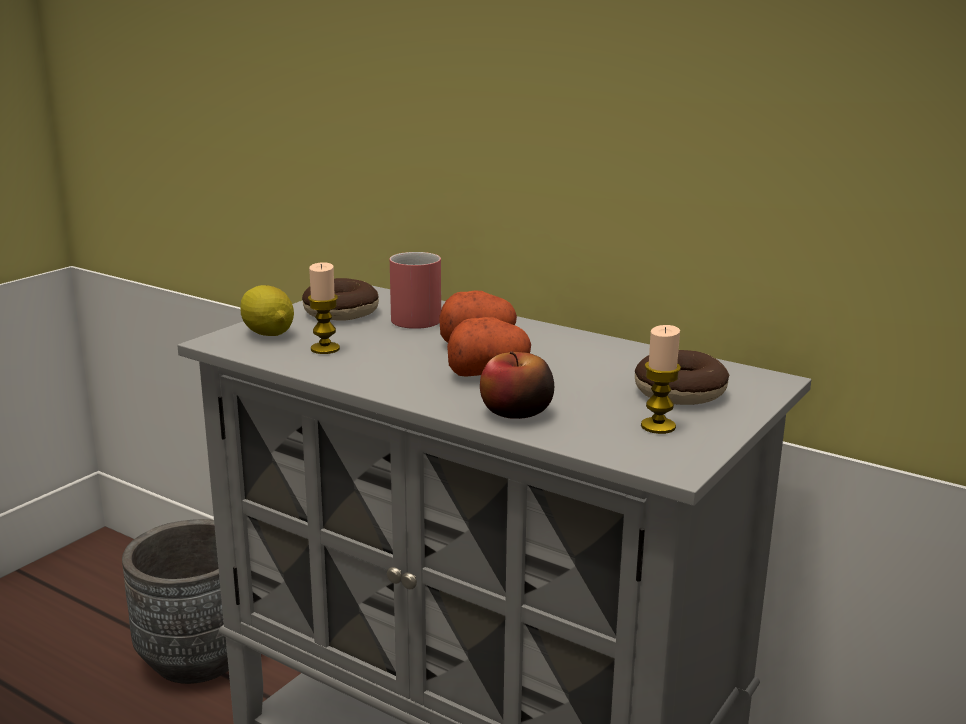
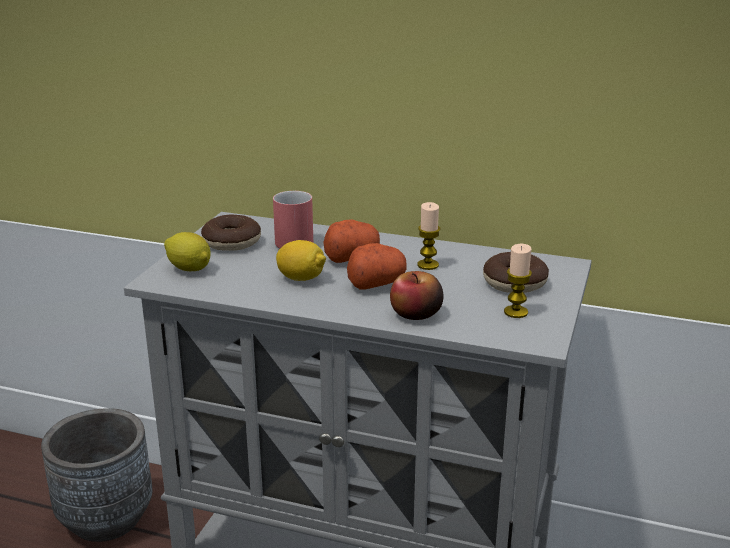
camera: 15 degrees left, 5 degrees up
candle [308,262,340,354] -> candle moved to [417,202,440,270]
none -> lemon [276,240,326,281]

